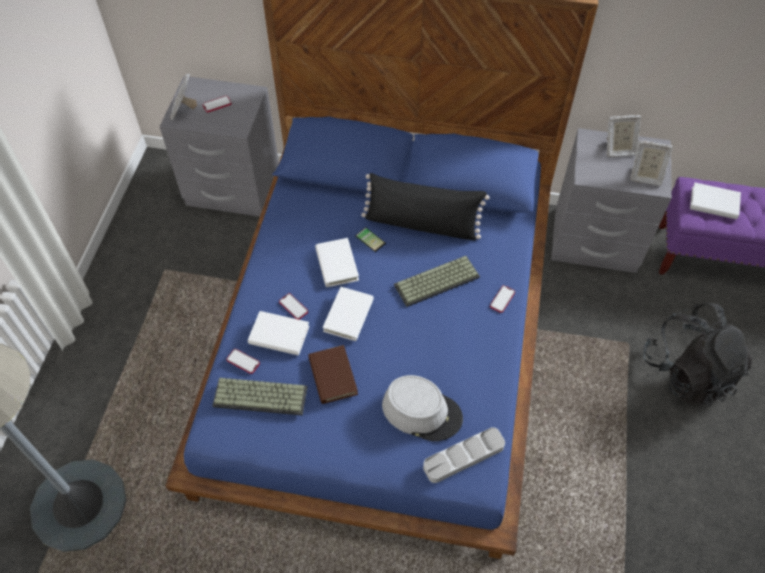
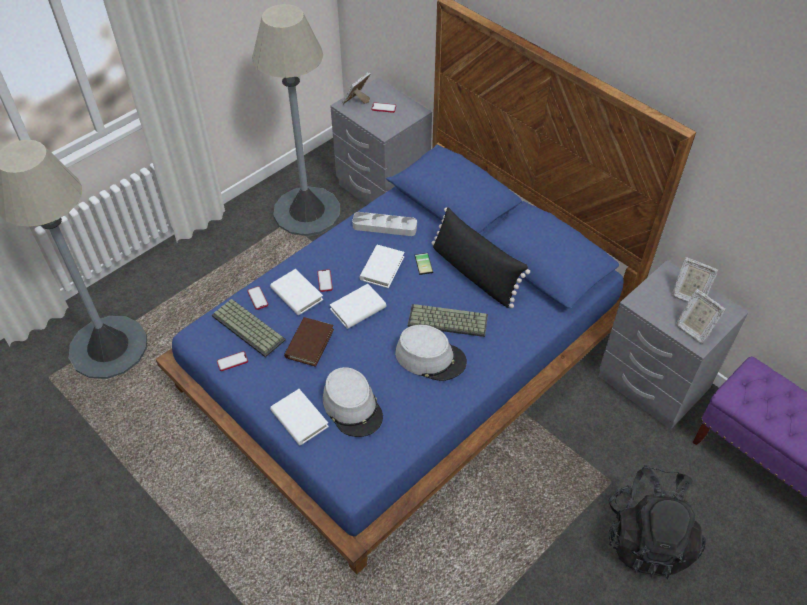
camera: 35 degrees right, 5 degrees down
grey tray [423,427,505,483] -> grey tray moved to [352,212,417,236]
phone [490,285,515,313] -> phone moved to [217,351,248,371]
white book [690,183,741,219] -> white book moved to [270,389,329,445]
none -> grey floor lamp [252,4,340,237]
none -> grey hat [395,325,467,381]

